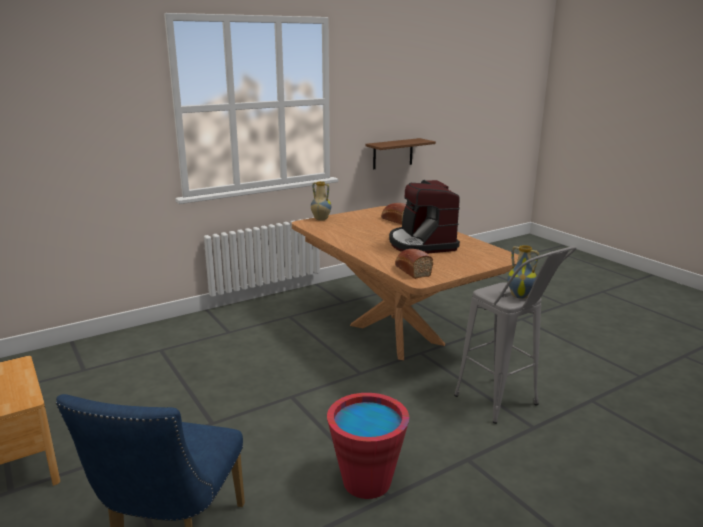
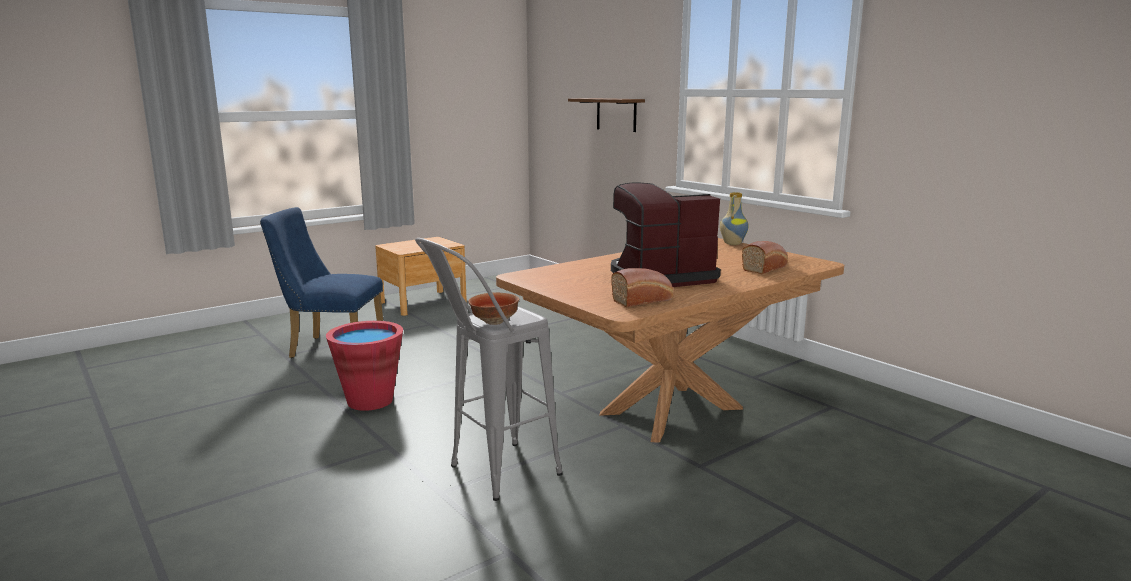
camera: 85 degrees right, 5 degrees down
brown shelf [365,138,436,169] -> brown shelf moved to [568,98,645,132]
bread [395,249,433,279] -> bread moved to [611,268,673,307]
vase [507,245,539,299] -> bowl [468,293,519,325]

